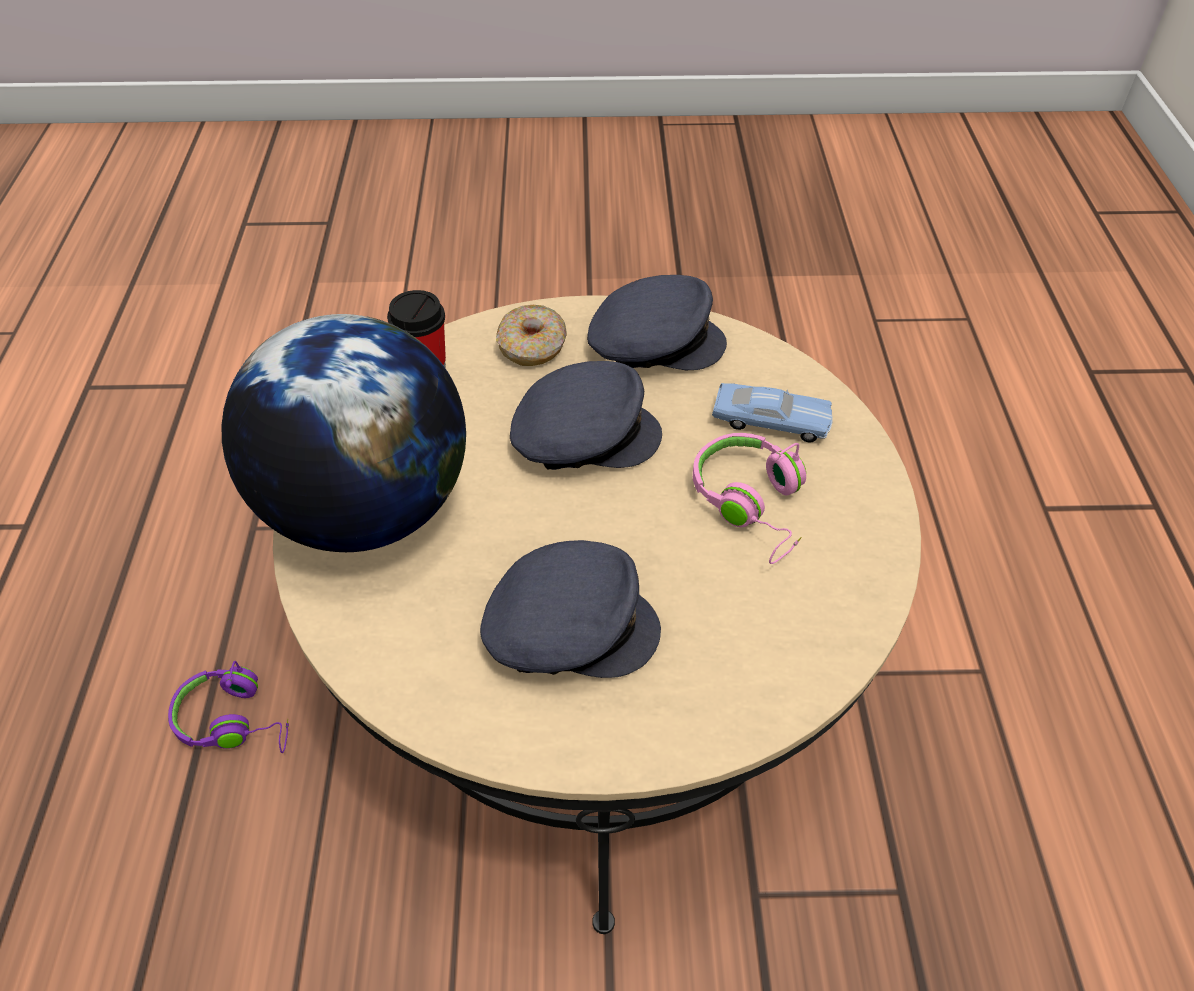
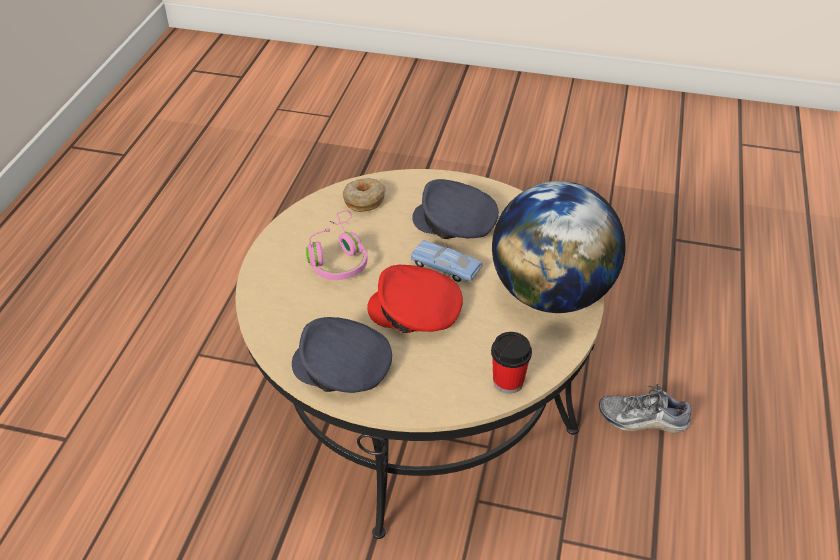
camera: 165 degrees left, 5 degrees down
purple headphones [168,661,289,753] -> shoe [599,384,693,433]
donut [496,305,567,366] -> donut moved to [343,178,386,212]
grey cap [510,361,662,470] -> red cap [367,265,463,333]
blue toy car [712,383,833,443] -> blue toy car moved to [411,240,482,282]

